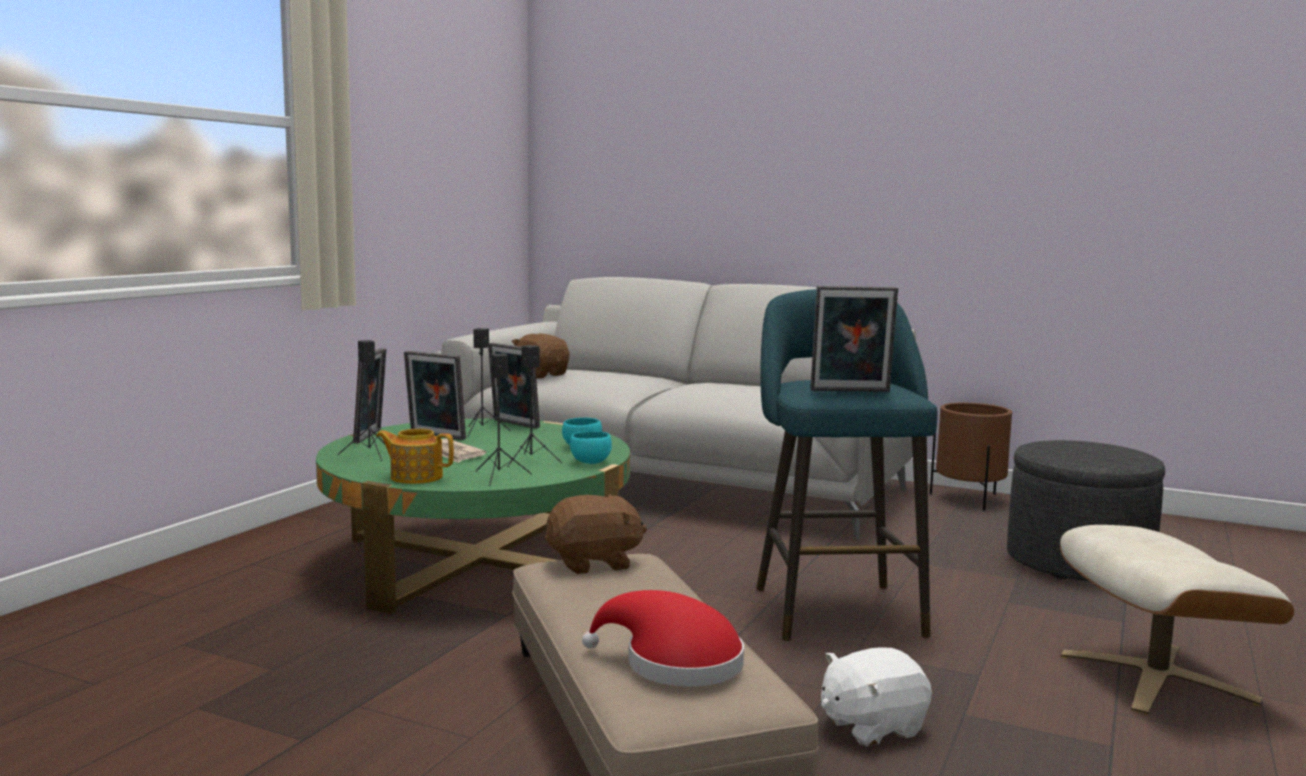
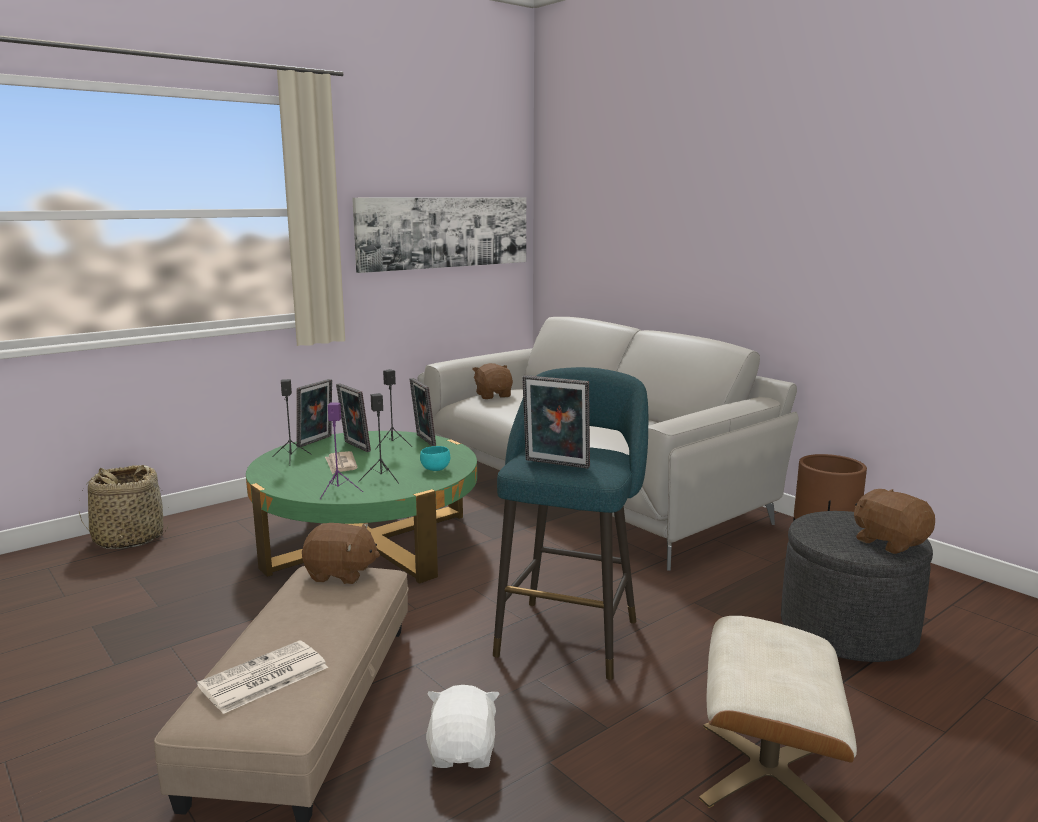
camera: 25 degrees right, 5 degrees up
teapot [376,429,454,484] -> none
black speaker [475,354,532,486] -> purple speaker [320,402,363,499]
turquoise bowl [570,431,612,464] -> none
red hat [582,590,744,687] -> newspaper [197,640,328,714]
white plush toy [821,647,932,747] -> white plush toy turned 90 degrees clockwise [426,685,499,768]
none -> basket [79,465,169,549]
none -> picture [352,197,526,273]
none -> brown plush toy [854,489,935,554]

